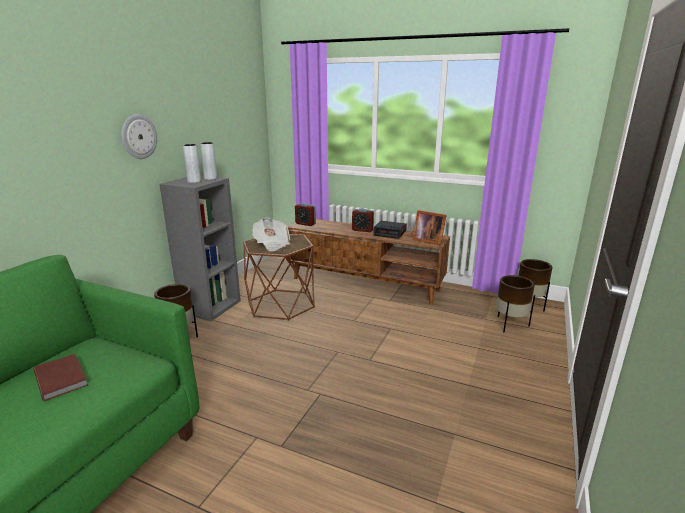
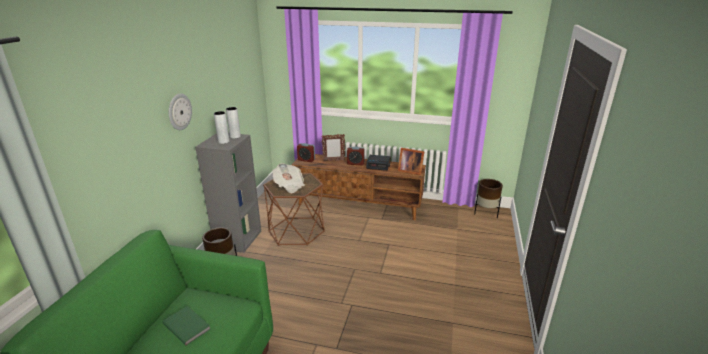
camera: 10 degrees left, 5 degrees up
brown book [34,354,88,401] -> green book [162,306,211,346]
brown planter [496,275,535,332] -> none
none -> picture frame [321,134,345,161]

